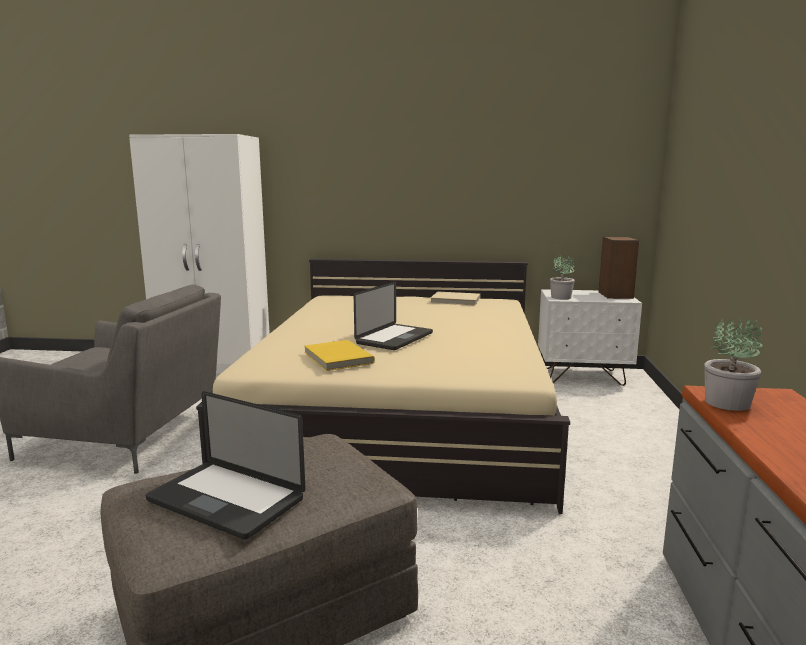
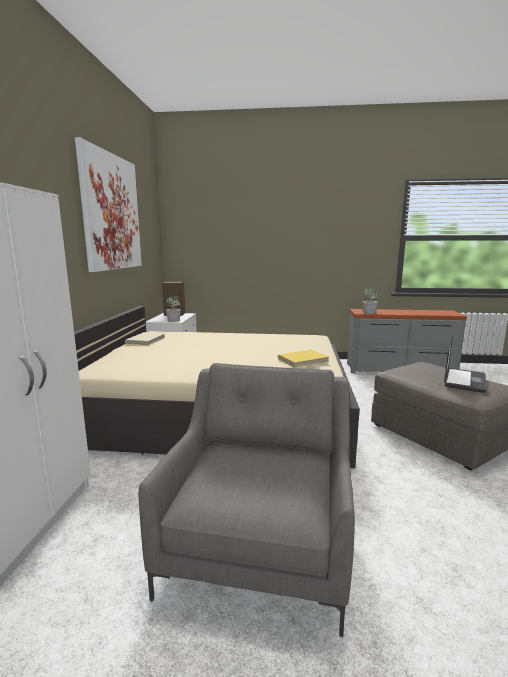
camera: 90 degrees left, 0 degrees up
laptop [354,282,433,350] -> none
none -> picture [75,137,142,272]

